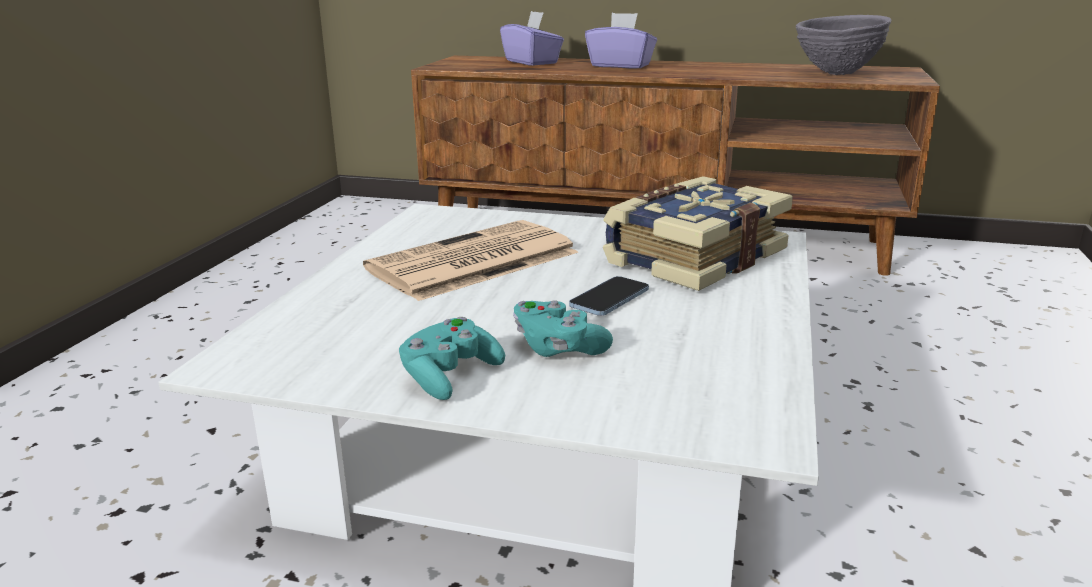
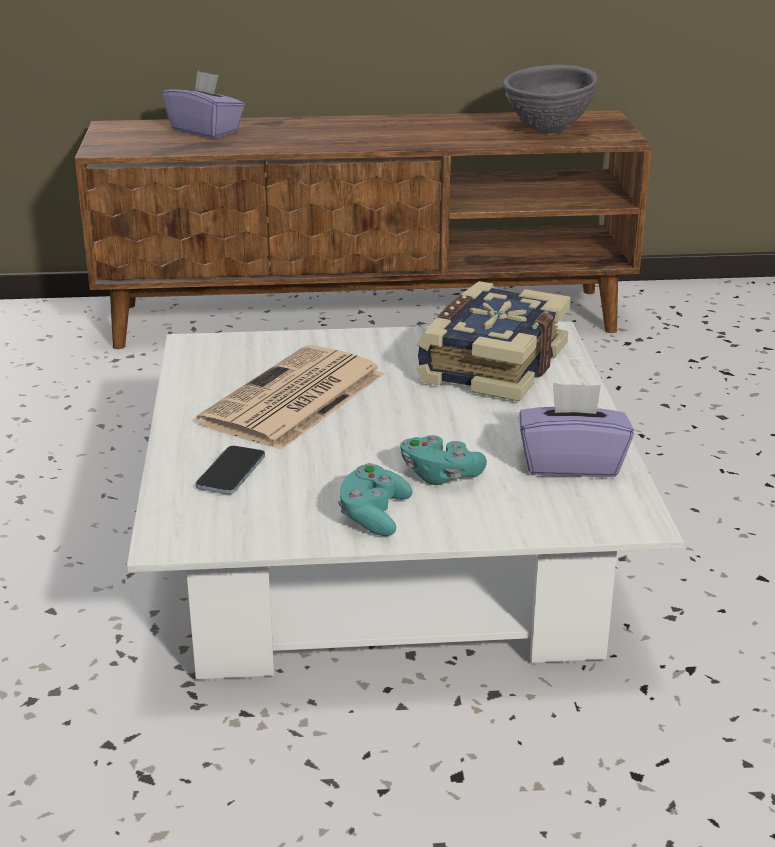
camera: 20 degrees left, 5 degrees up
phone [569,276,649,316] -> phone moved to [196,446,265,494]
purple tissue box [585,13,657,69] -> purple tissue box moved to [519,383,634,477]

